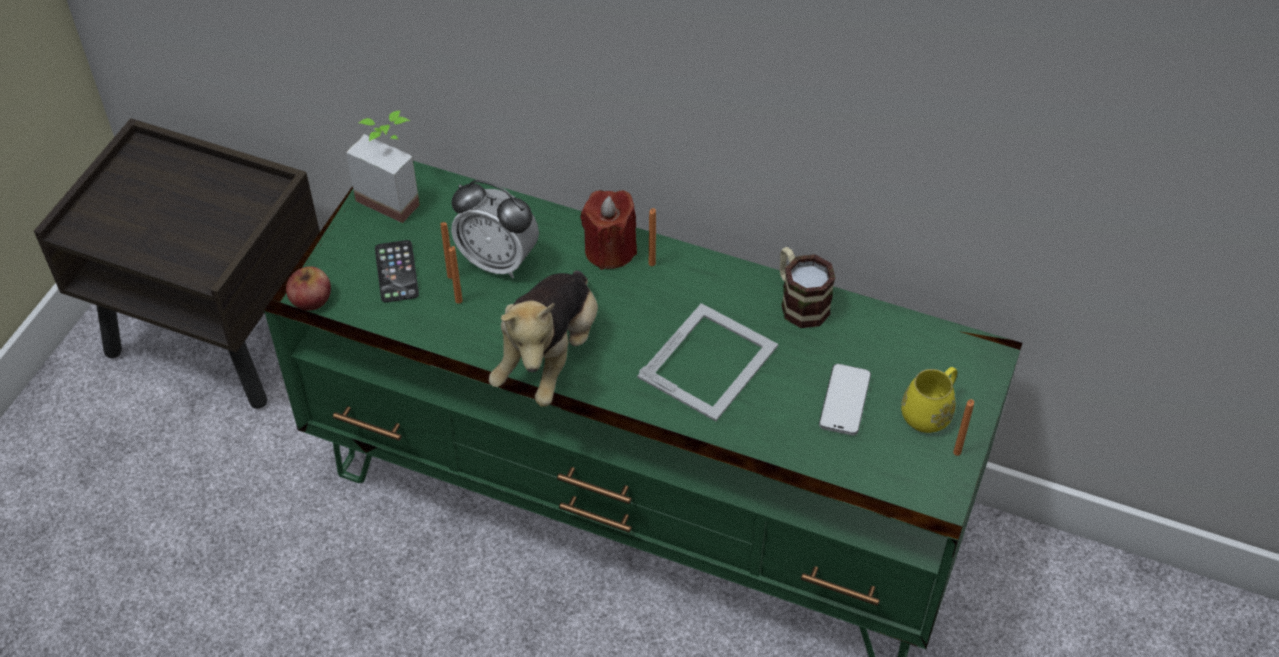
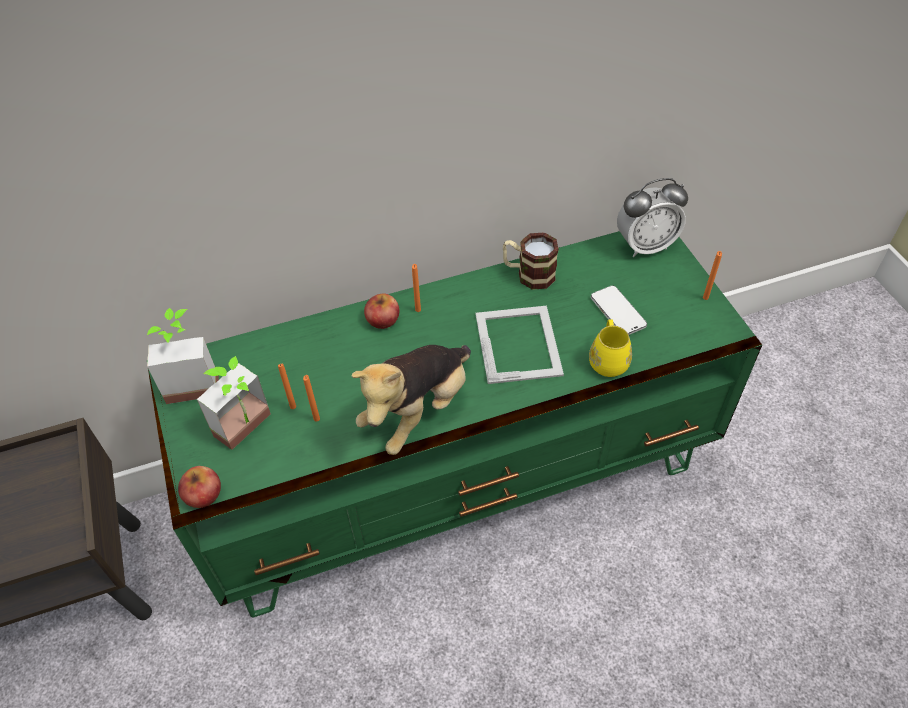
camera: 40 degrees left, 0 degrees up
phone [375,240,419,303] -> potted plant [197,356,271,450]
alarm clock [451,180,539,279] -> alarm clock moved to [617,178,688,257]
plush toy [489,270,598,407] -> plush toy turned 60 degrees clockwise [352,345,471,455]
red candle [580,190,637,270] -> apple [364,294,399,329]
yellow mug [901,367,957,433] -> yellow mug moved to [589,319,632,377]

